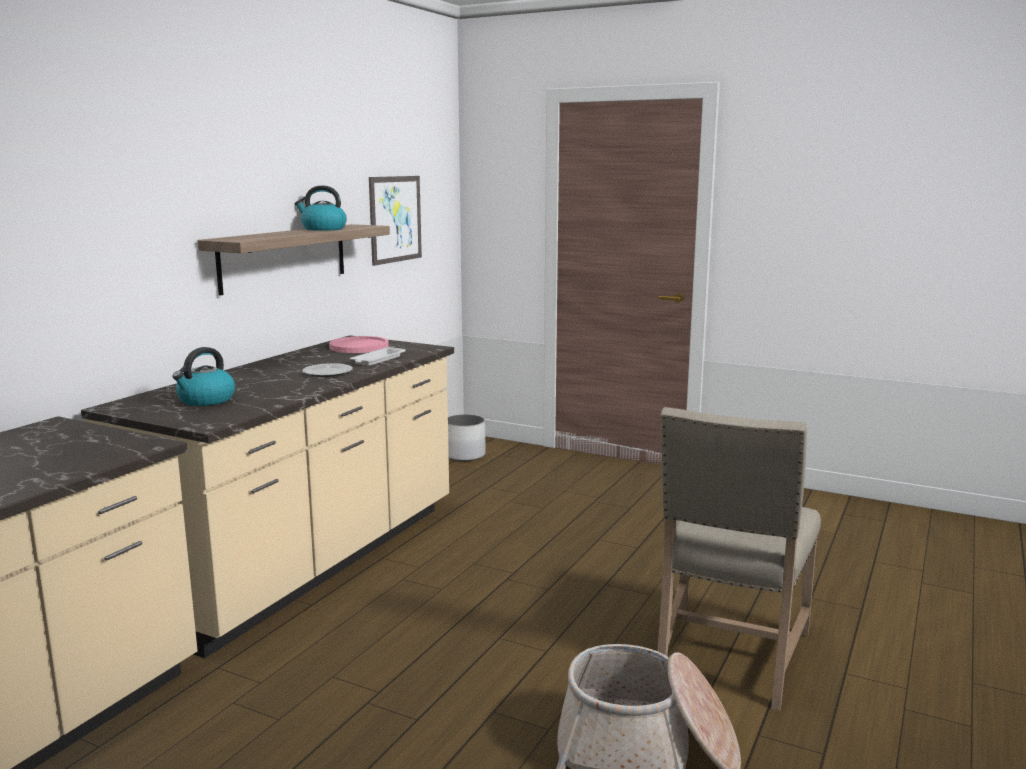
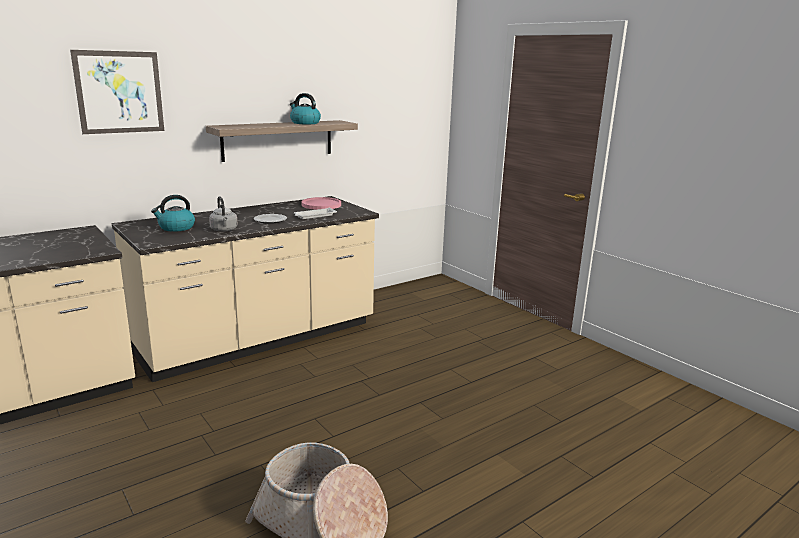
camera: 25 degrees right, 5 degrees up
picture [369,176,422,266] -> picture moved to [70,50,164,134]
white planter [448,414,486,461] -> none
beige chair [657,407,821,711] -> none
none -> grey kettle [209,196,238,232]

